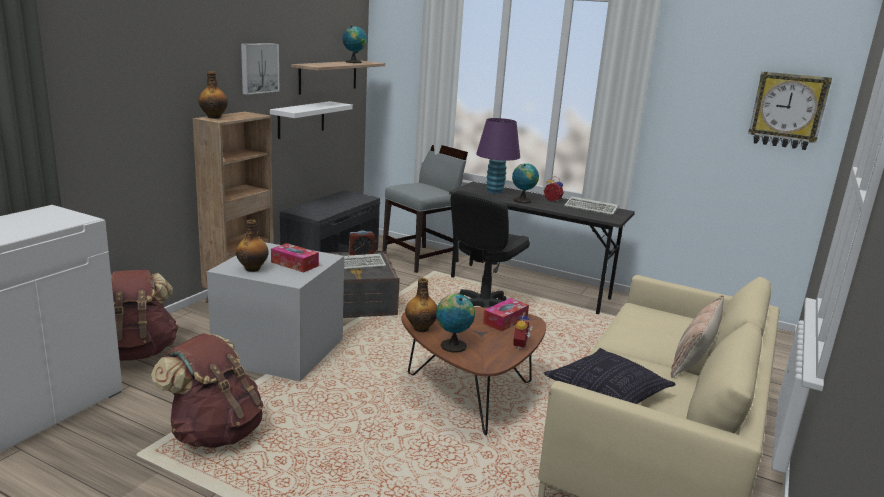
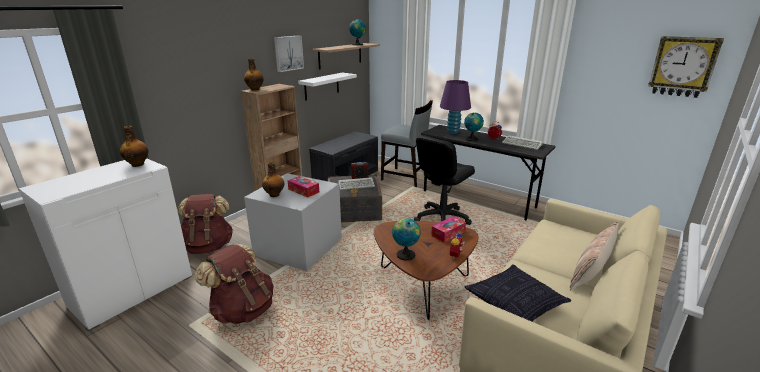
camera: 10 degrees right, 5 degrees up
grey chair [382,145,468,273] -> grey chair turned 60 degrees clockwise [381,100,433,187]
bottle [405,278,437,332] -> bottle moved to [120,125,148,167]

